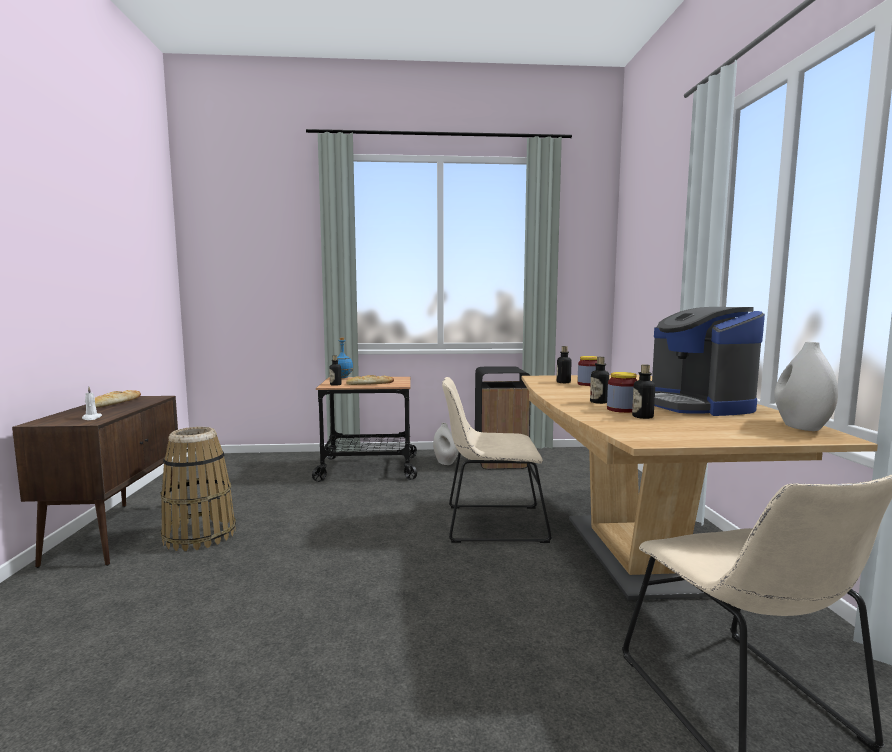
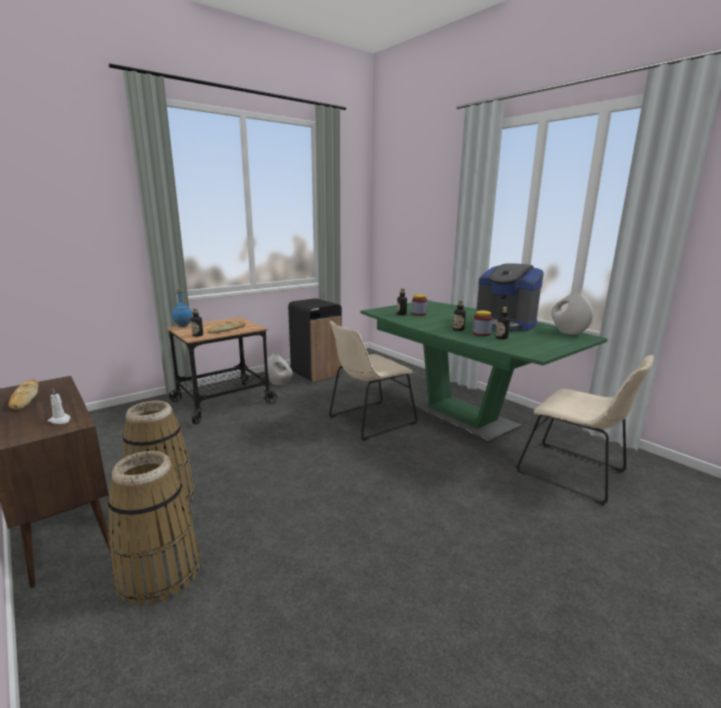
camera: 35 degrees left, 10 degrees up
brown dining table [522,375,878,600] -> green dining table [361,300,607,443]
none -> basket [108,451,200,606]

